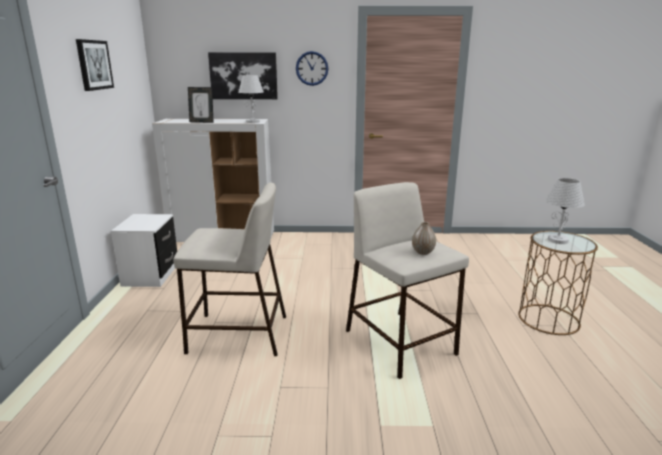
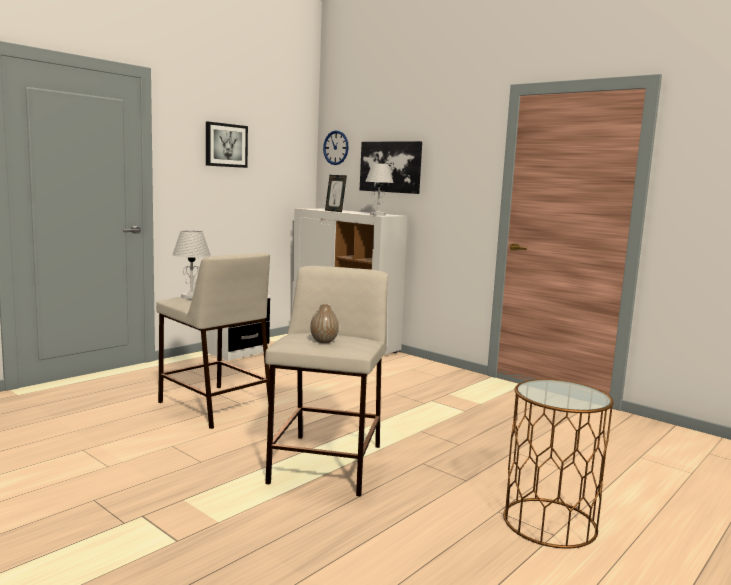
camera: 40 degrees right, 10 degrees down
wall clock [296,51,328,86] -> wall clock moved to [323,130,349,165]
white table lamp [546,178,585,244] -> white table lamp moved to [172,230,211,299]

